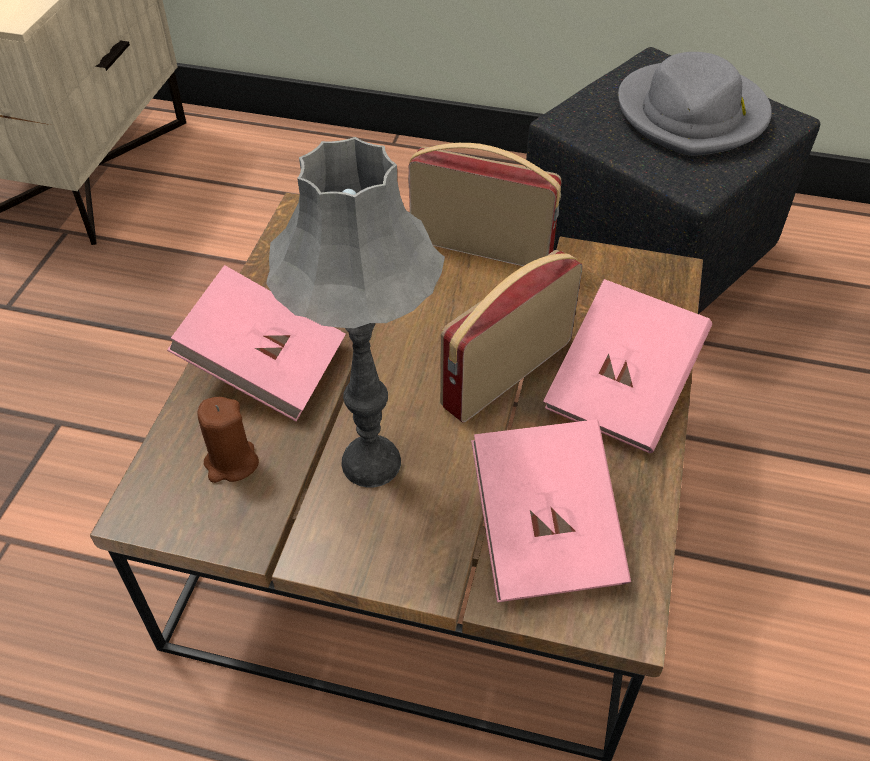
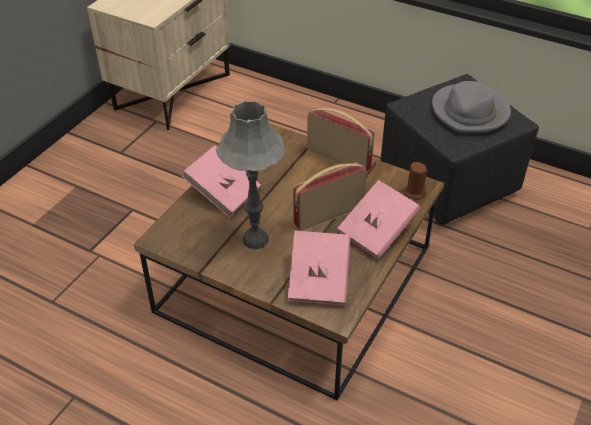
camera: 15 degrees right, 5 degrees down
brown candle [198,397,259,483] -> brown candle moved to [404,162,427,199]

